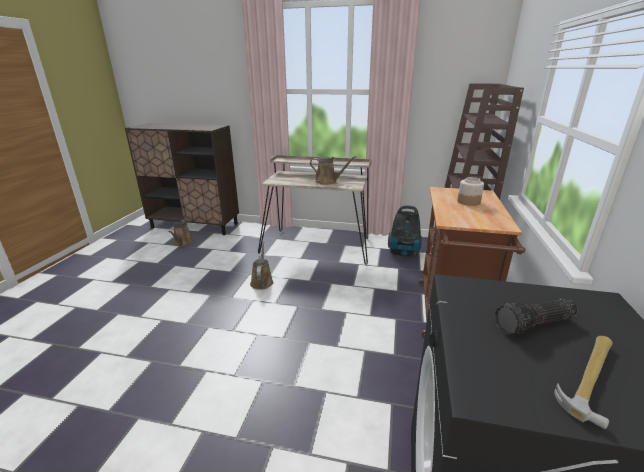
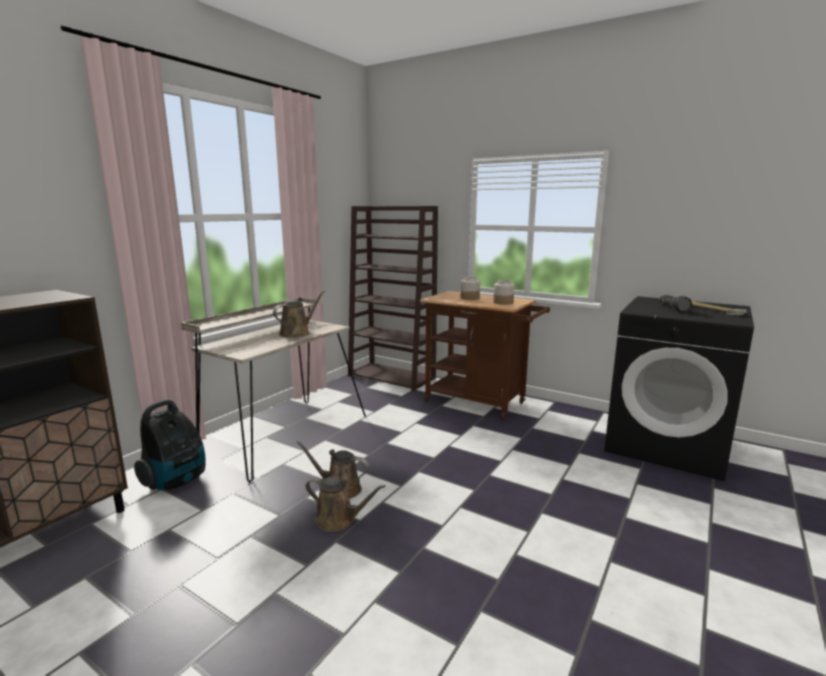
camera: 70 degrees left, 10 degrees down
brown watering can [168,220,193,246] -> brown watering can moved to [306,477,386,532]
vacuum cleaner [388,205,422,257] -> vacuum cleaner moved to [134,400,206,491]
none -> jar [493,280,514,305]

